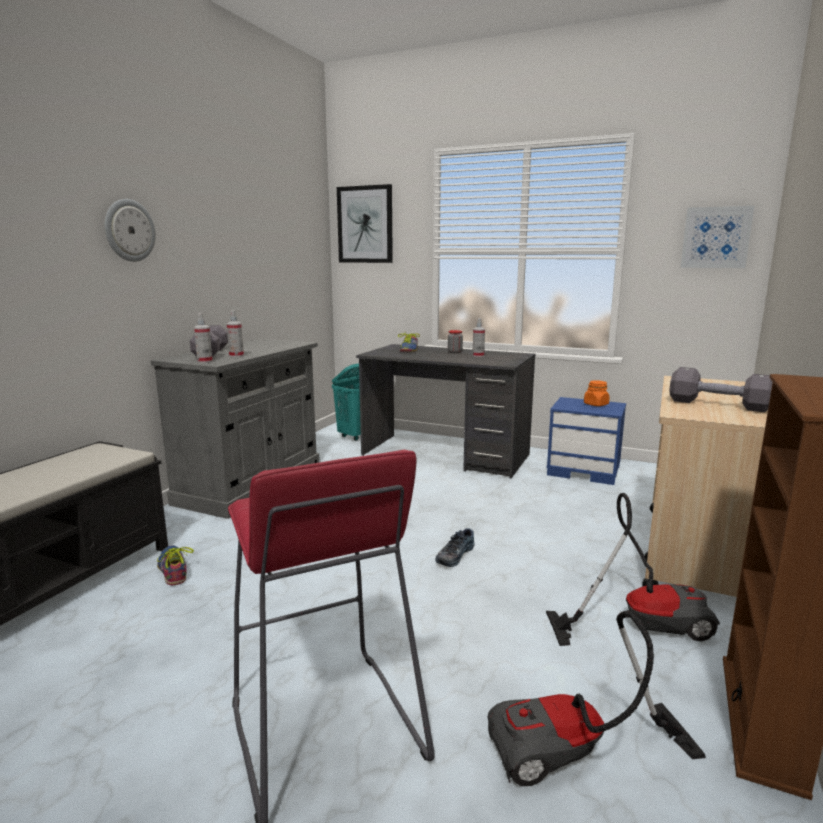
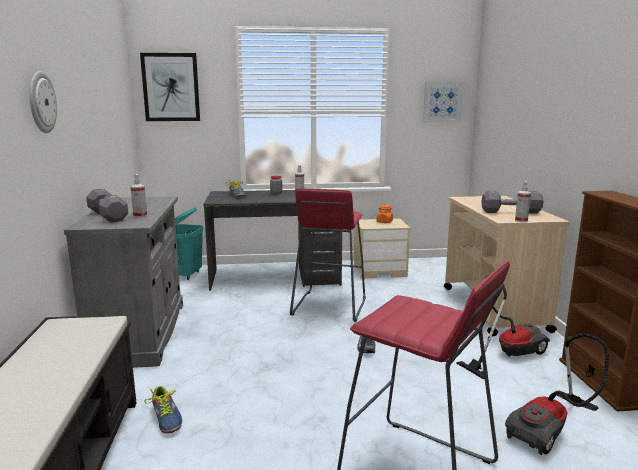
camera: 30 degrees left, 0 degrees up
shoe [157,545,194,585] -> shoe turned 150 degrees counterclockwise [144,386,182,434]
spray bottle [194,313,213,363] -> spray bottle moved to [515,181,531,222]
blue nightstand [547,397,626,485] -> beige nightstand [354,219,410,279]
none -> red stool [290,188,366,322]

